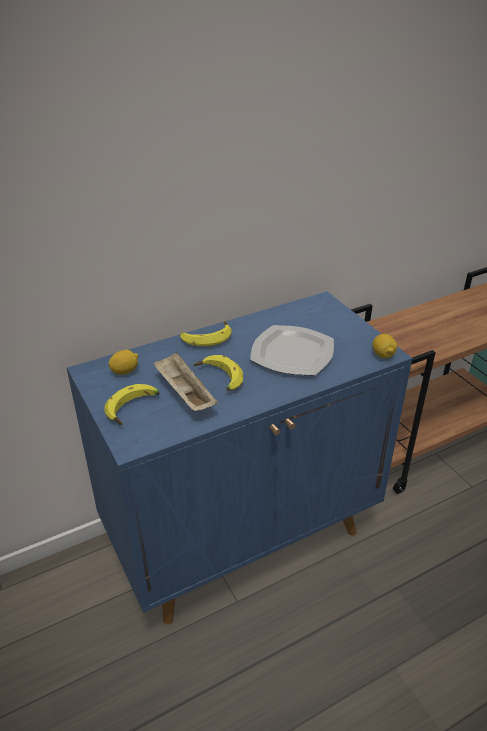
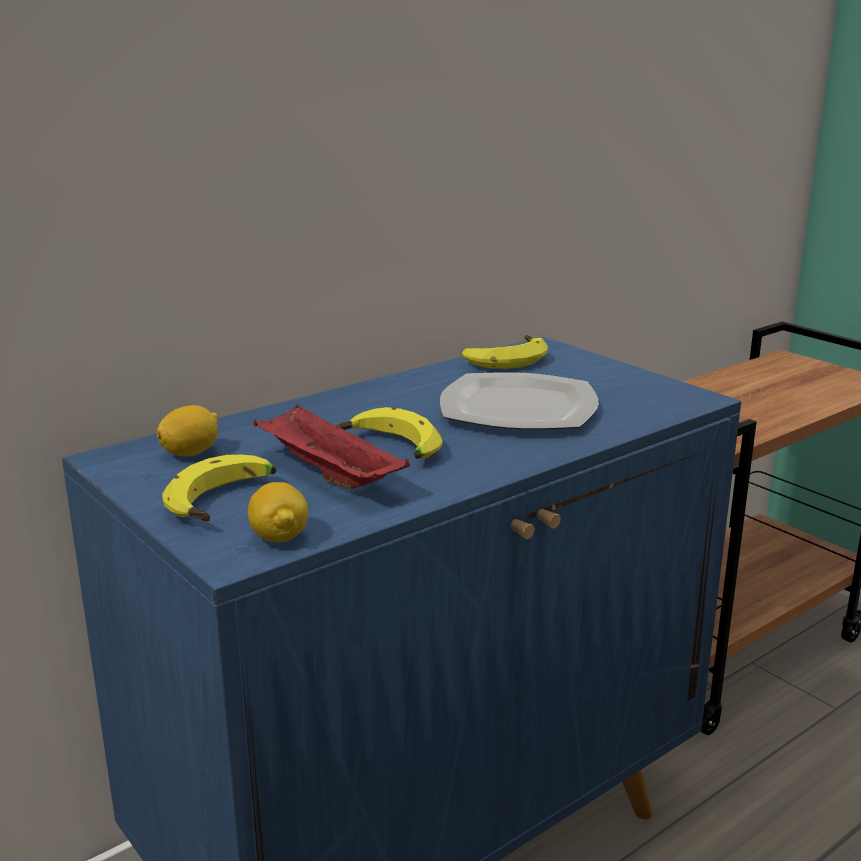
camera: 10 degrees left, 15 degrees down
beige tray [153,352,218,411] -> red tray [253,404,411,489]
banana [180,321,232,347] -> banana moved to [461,335,548,369]
lemon [372,334,397,358] -> lemon moved to [248,482,308,543]

